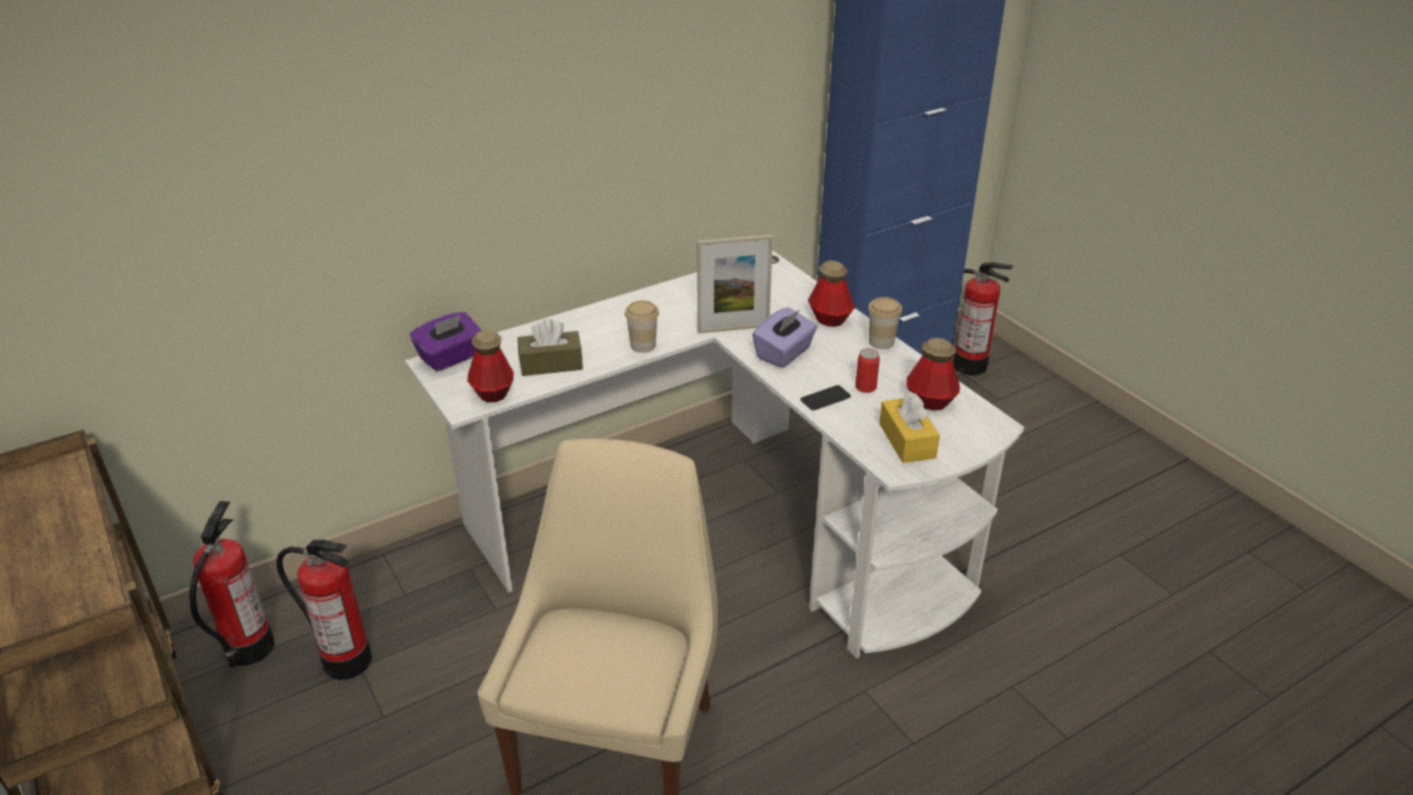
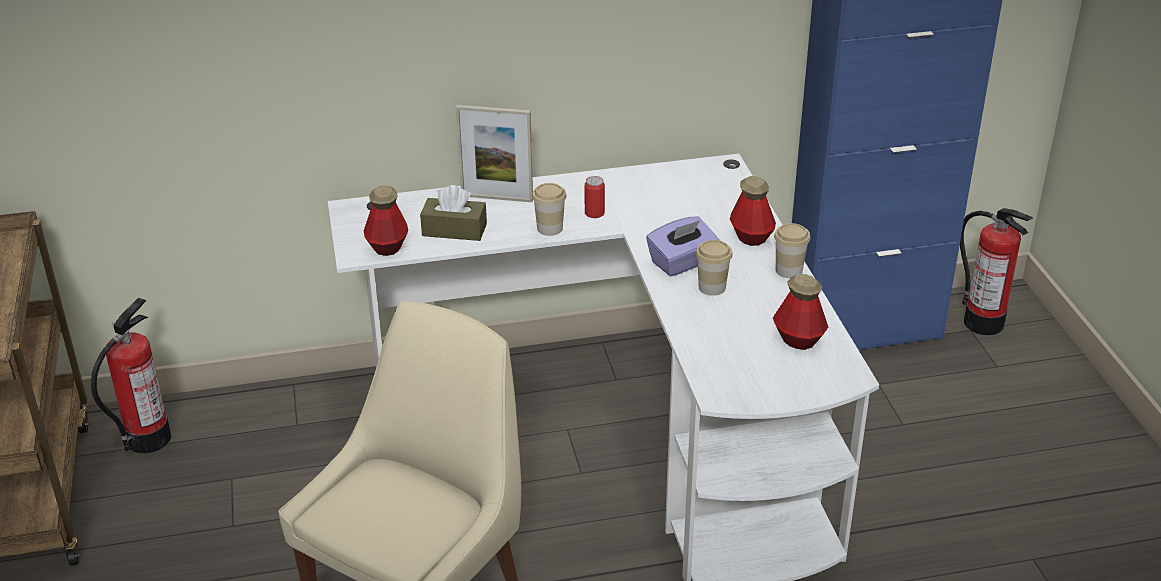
camera: 20 degrees right, 0 degrees up
fire extinguisher [276,539,372,680] -> none
purple tissue box [410,312,482,372] -> none
picture frame [697,234,773,333] -> picture frame moved to [456,105,533,202]
phone [800,385,851,411] -> none
can [855,348,880,393] -> can moved to [585,176,605,218]
yellow tissue box [879,391,940,463] -> none
none -> cup [696,240,733,296]

